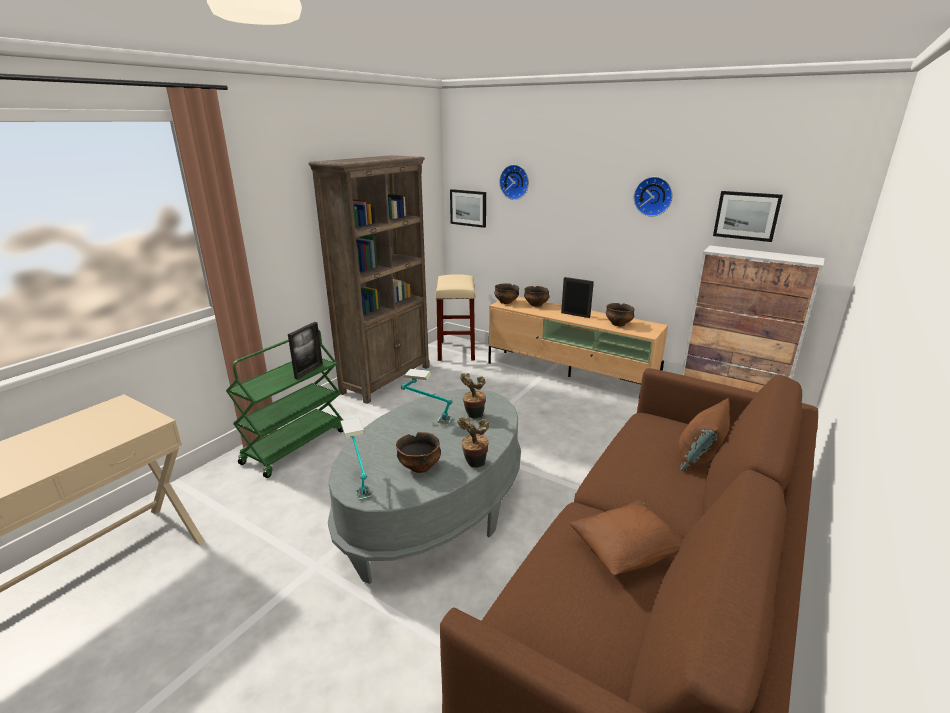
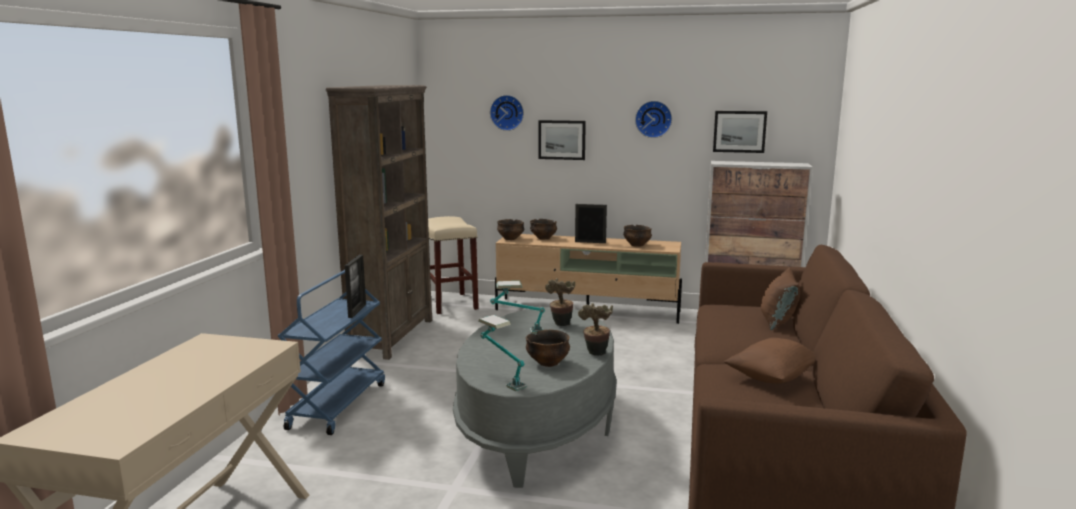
camera: 20 degrees left, 10 degrees down
green cart [226,329,343,478] -> blue cart [278,270,385,435]
picture [450,189,486,228] -> picture moved to [539,120,586,160]

